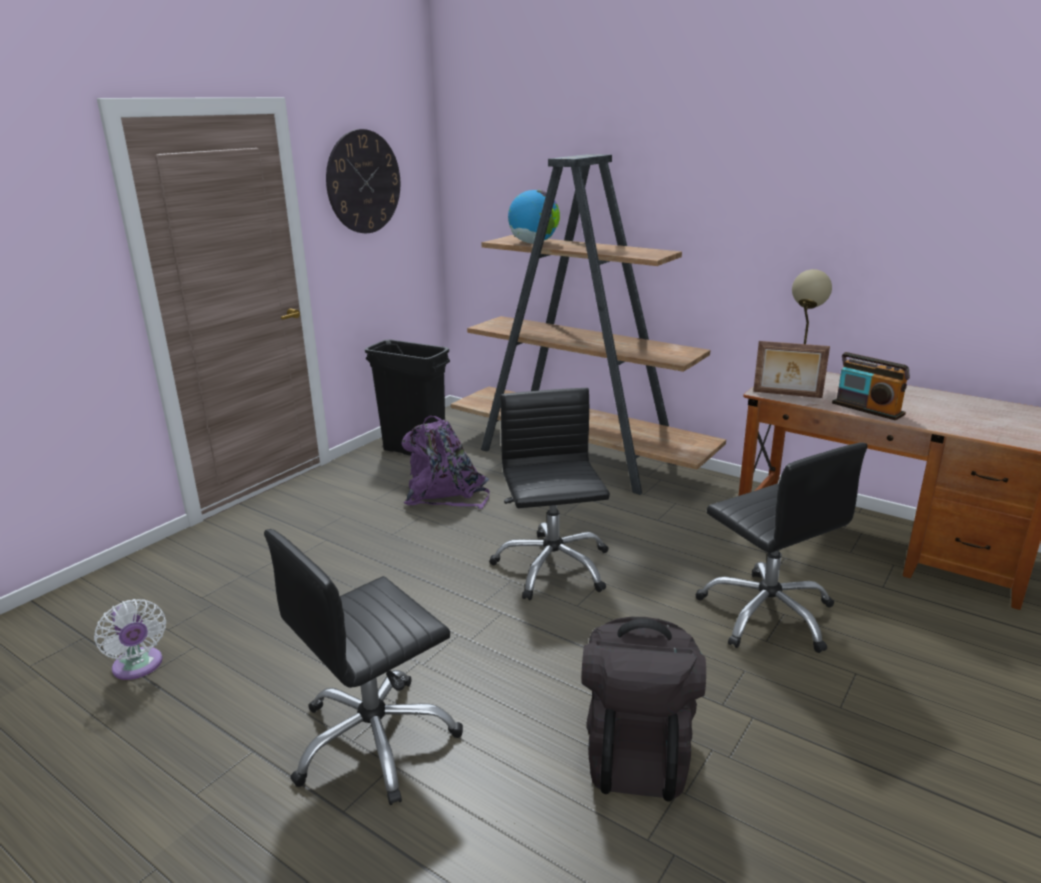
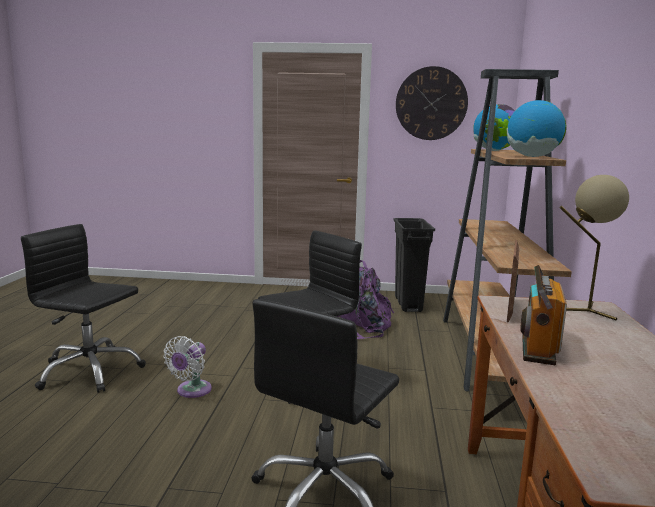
camera: 60 degrees right, 10 degrees down
white fan [94,599,166,680] -> white fan moved to [163,336,212,398]
black backpack [581,617,706,802] -> none
picture frame [753,341,830,398] -> picture frame turned 150 degrees counterclockwise [507,240,519,322]
none -> globe [507,100,567,157]

